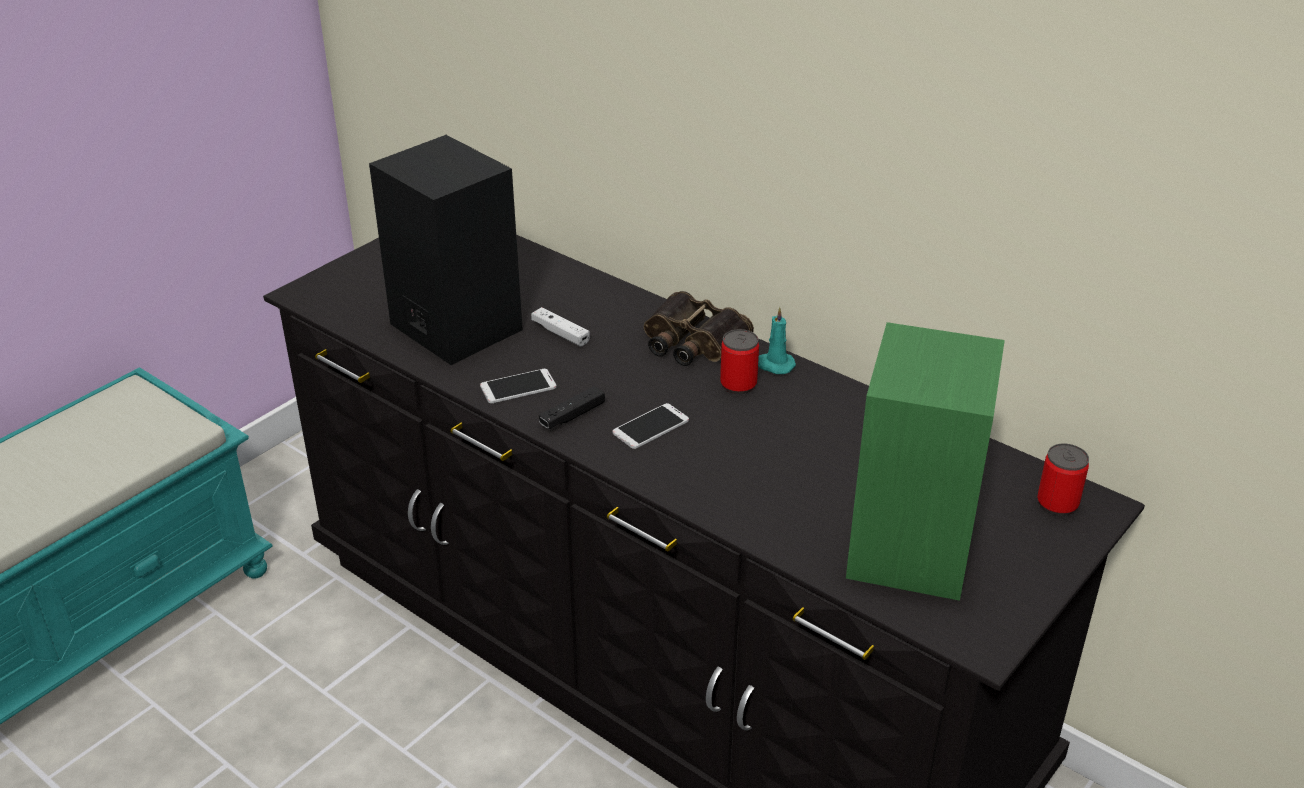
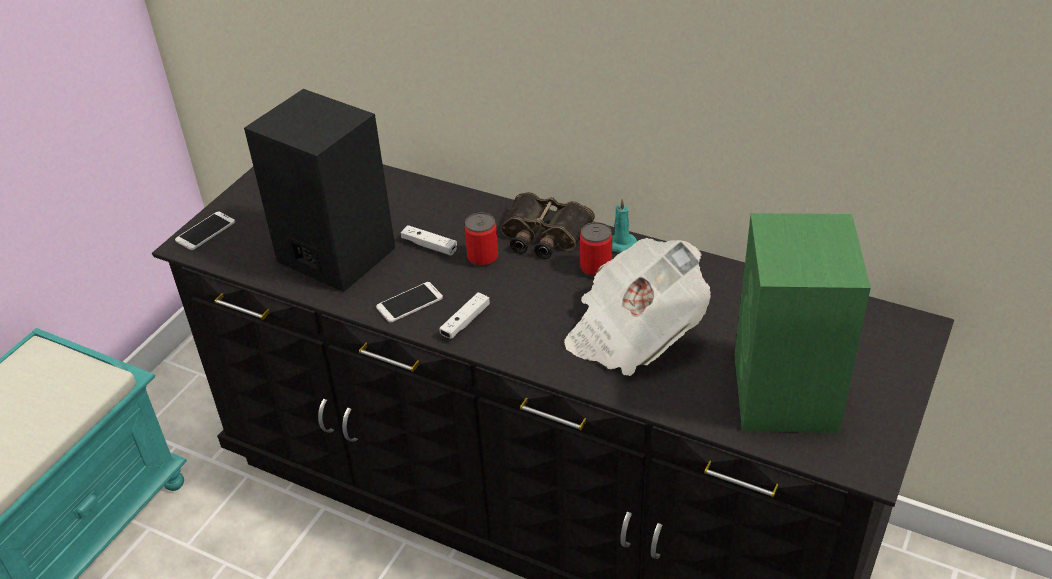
camera: 10 degrees left, 5 degrees up
black game controller [539,386,605,429] -> white game controller [439,292,490,339]
phone [613,403,689,449] -> phone moved to [175,212,235,250]
can [1037,444,1089,516] -> can moved to [465,213,498,267]
none -> newspaper [564,238,711,376]

